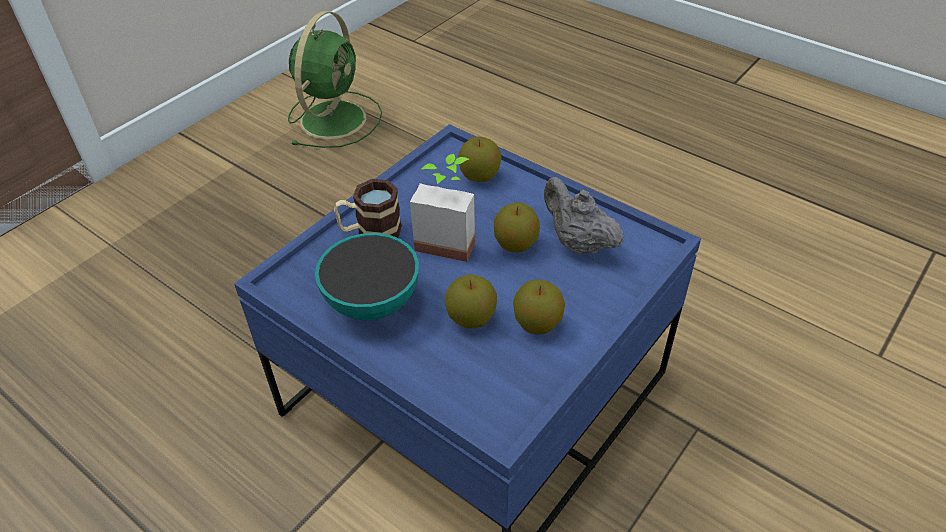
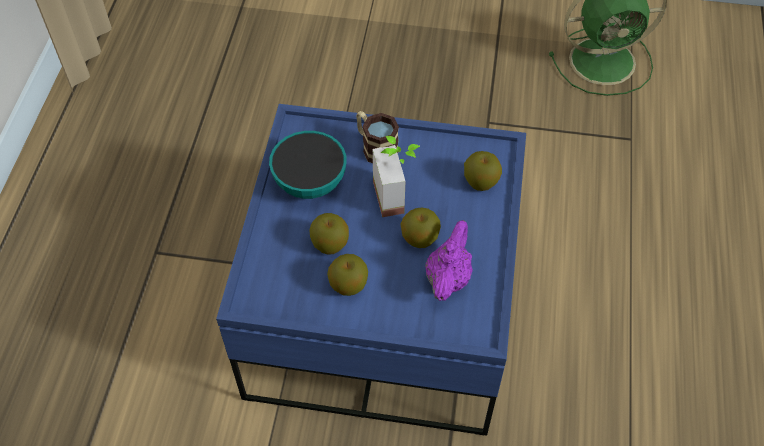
camera: 60 degrees right, 10 degrees up
grey teapot [544,177,624,255] -> purple teapot [425,220,473,301]

